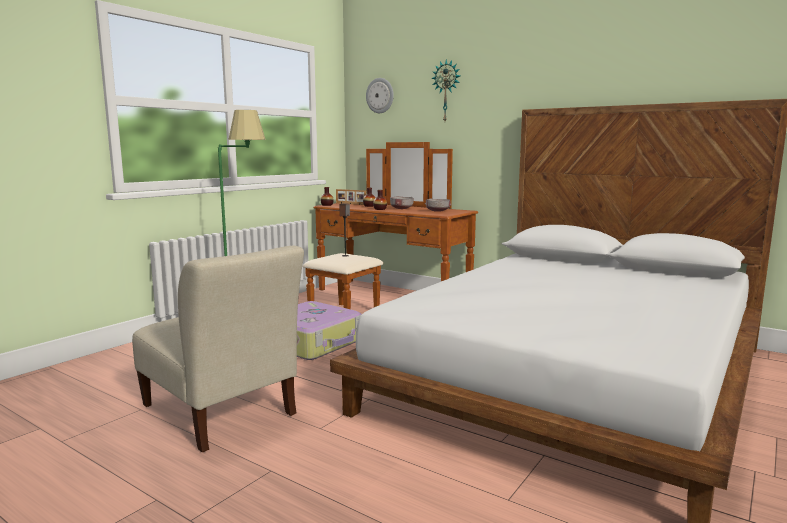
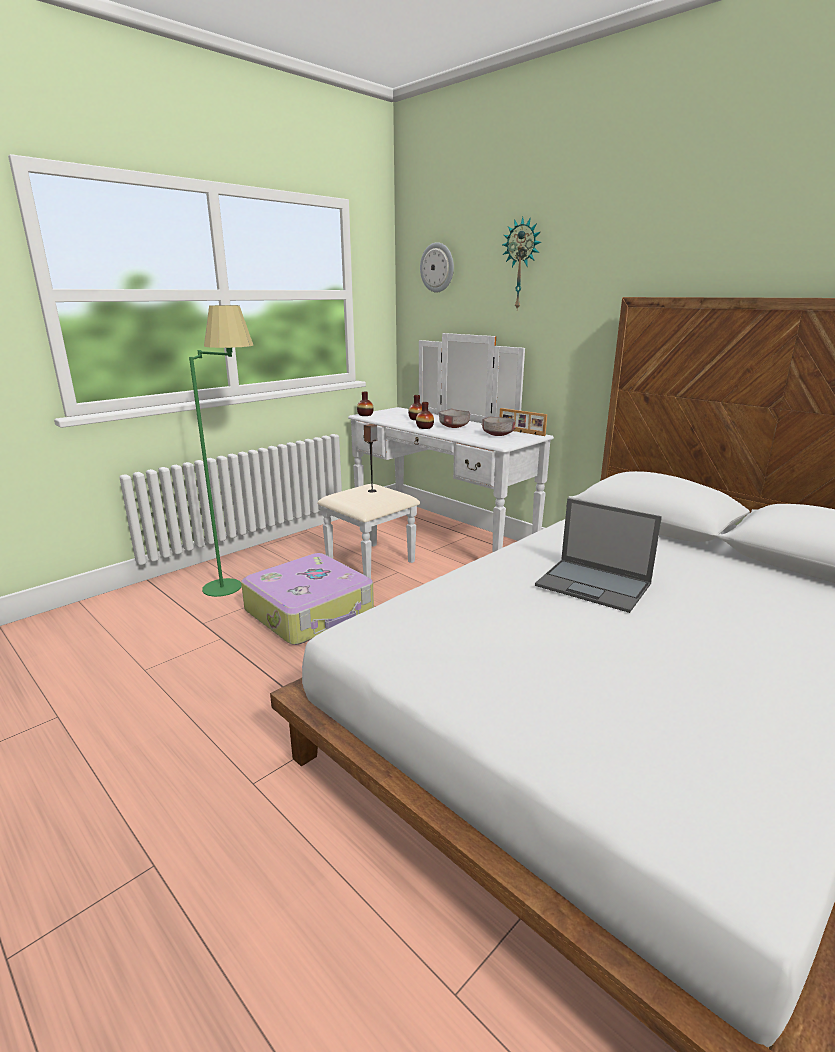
camera: 10 degrees right, 10 degrees up
beige chair [132,246,304,452] -> none
brown dresser [303,142,478,309] -> white dresser [318,333,554,579]
picture frame [336,189,366,205] -> picture frame moved to [499,408,547,436]
none -> laptop [535,498,662,613]

